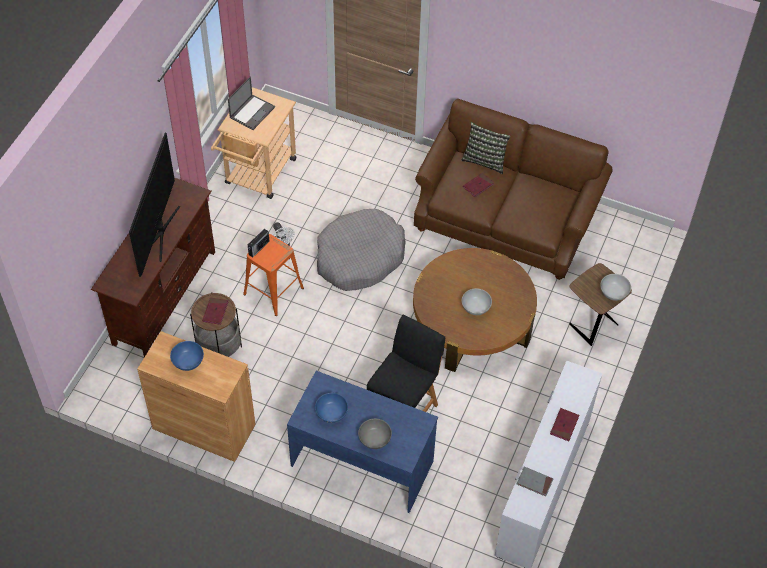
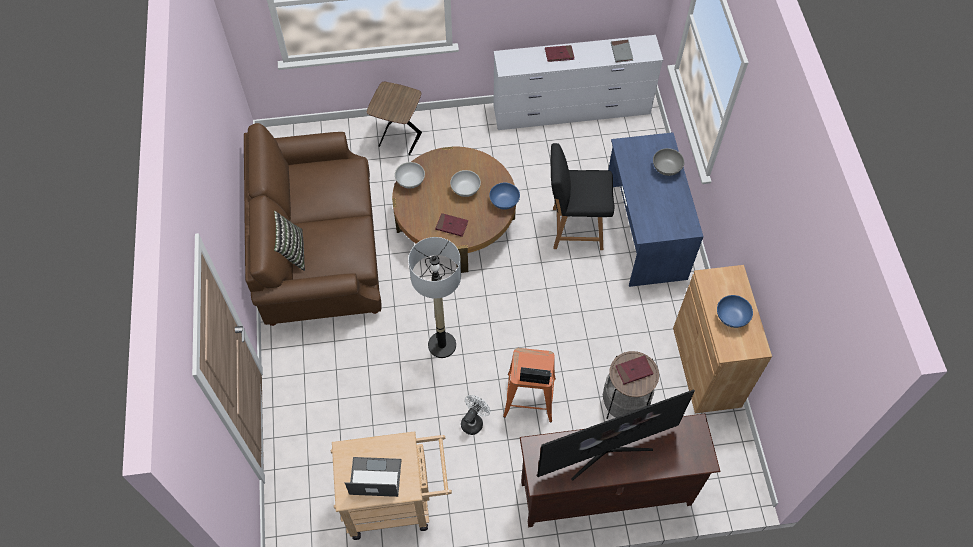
camera: 120 degrees left, 5 degrees up
blue bowl [315,393,348,423] -> blue bowl moved to [489,183,520,210]
grey dog bed [317,209,406,291] -> floor lamp [408,237,461,358]
red book [463,173,494,197] -> red book moved to [435,213,468,237]
white bowl [600,274,631,301] -> white bowl moved to [395,162,425,189]

